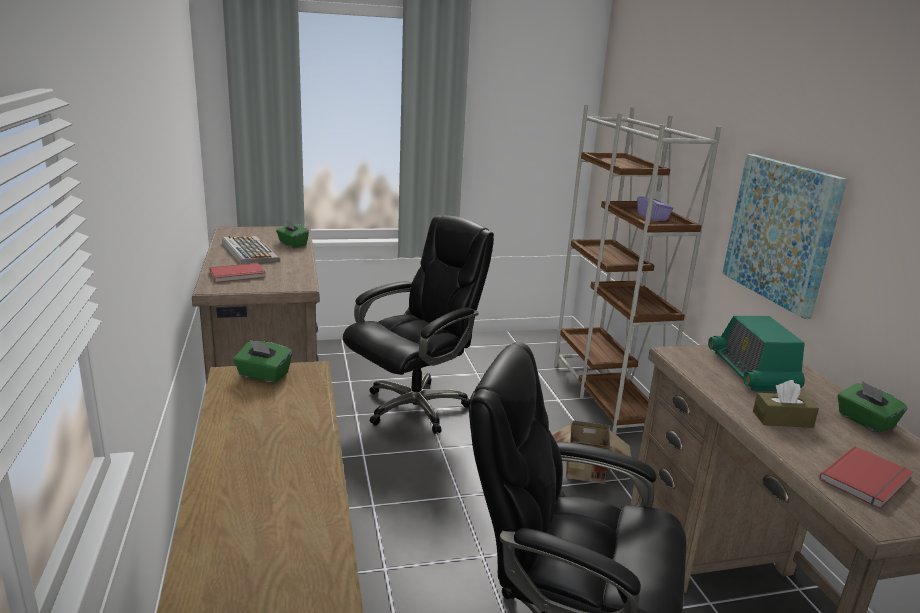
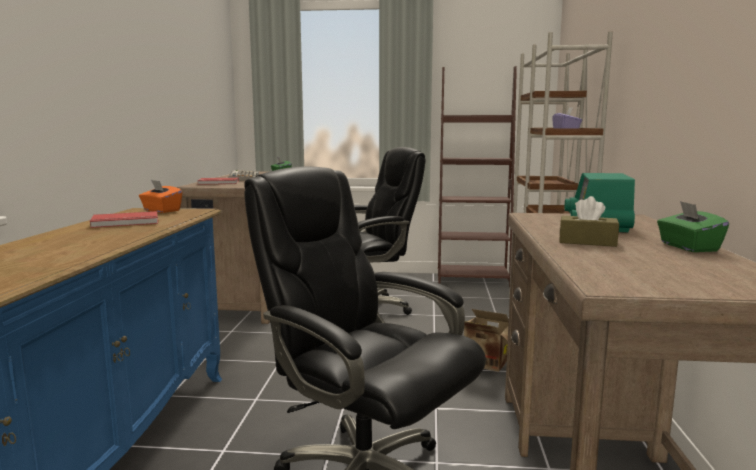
camera: 20 degrees right, 10 degrees down
green tissue box [233,340,292,383] -> orange tissue box [139,180,182,213]
picture [722,154,848,319] -> none
red book [819,446,913,509] -> red book moved to [90,211,158,228]
none -> brown bookcase [438,66,517,288]

